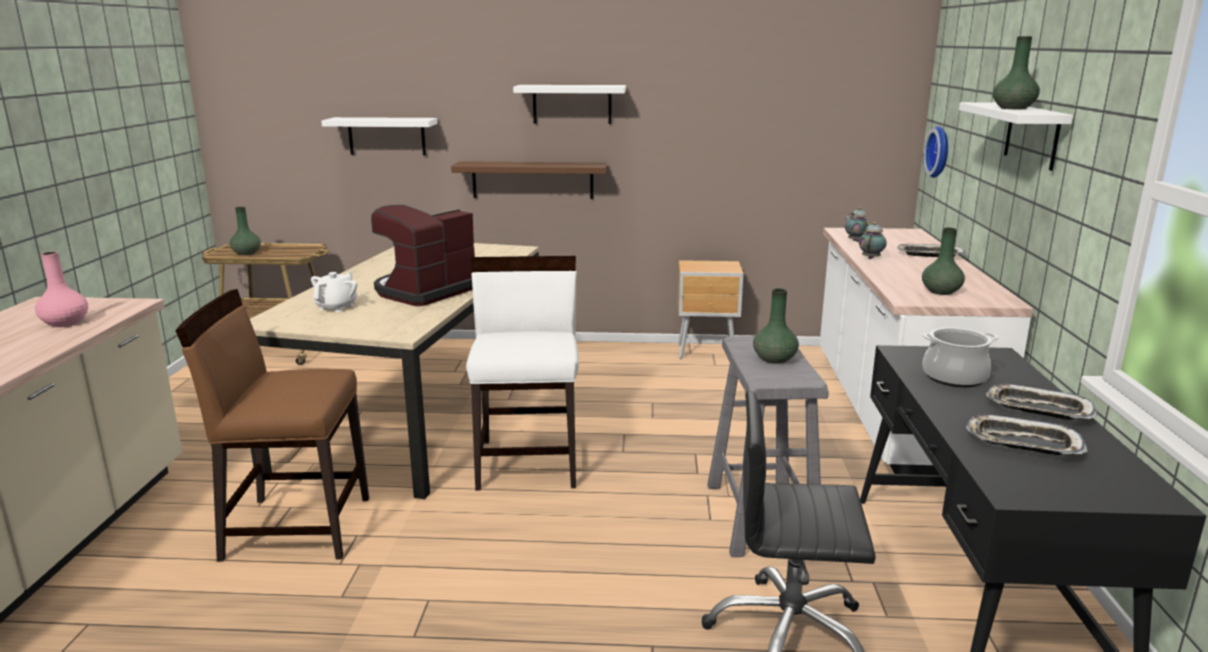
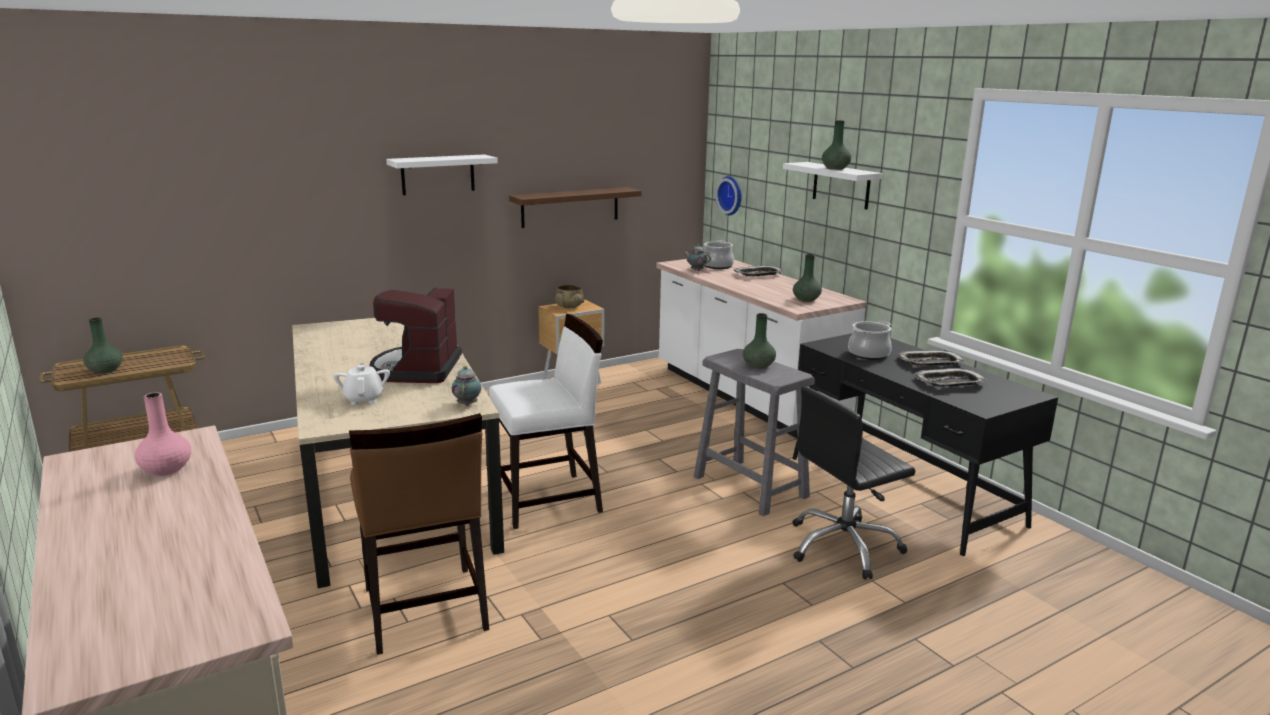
camera: 35 degrees left, 0 degrees up
brown chair [176,289,369,562] -> brown chair turned 75 degrees counterclockwise [349,413,489,655]
white shelf [321,117,438,155] -> none
brown shelf [451,161,607,199] -> brown shelf moved to [509,187,642,228]
white chair [466,256,579,491] -> white chair turned 105 degrees clockwise [489,314,603,529]
teapot [859,222,887,259] -> teapot moved to [452,366,481,406]
none -> beige bowl [555,284,584,309]
none -> cooking pot [704,240,734,269]

